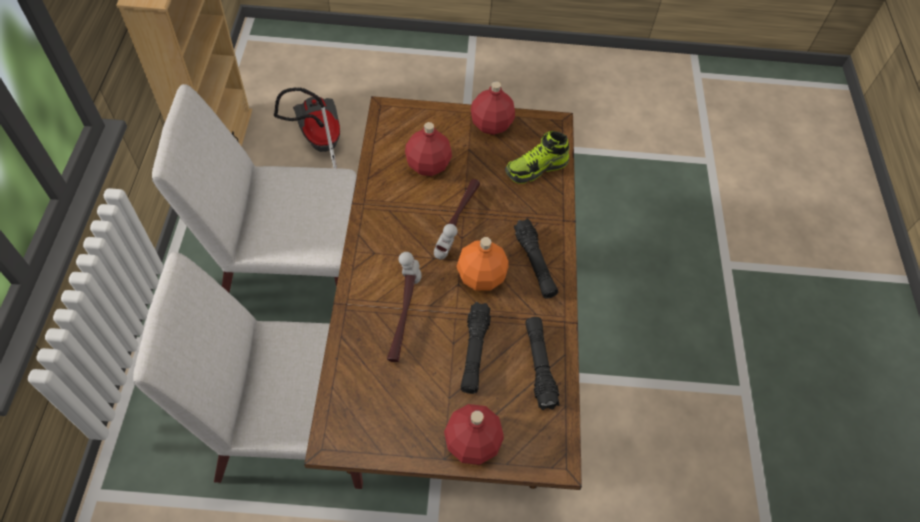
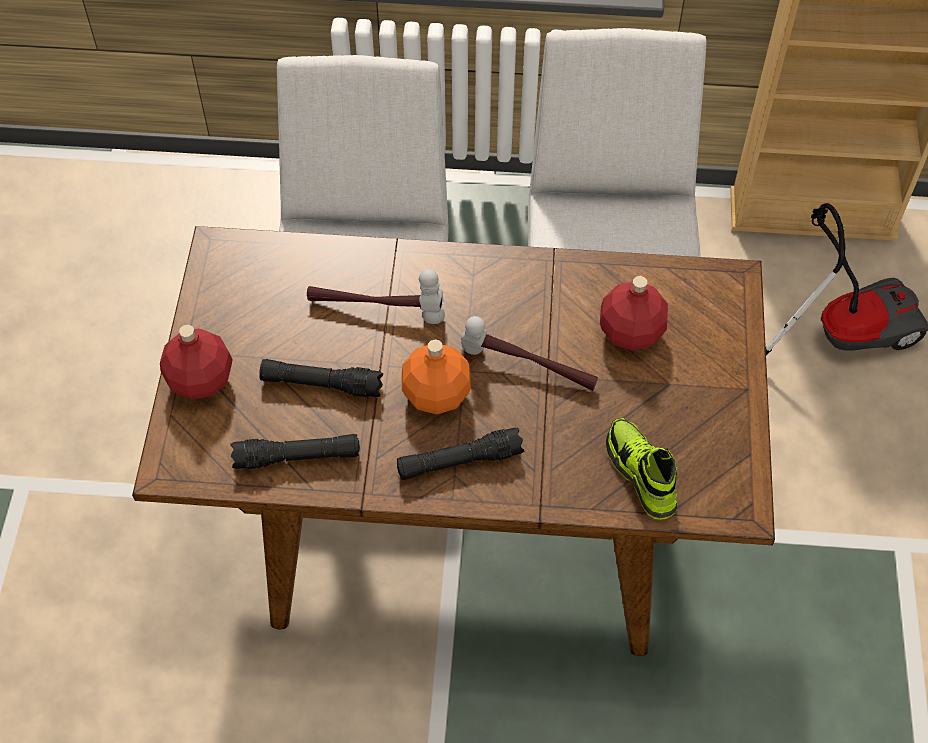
camera: 95 degrees right, 0 degrees up
red bottle [471,81,515,135] -> none

